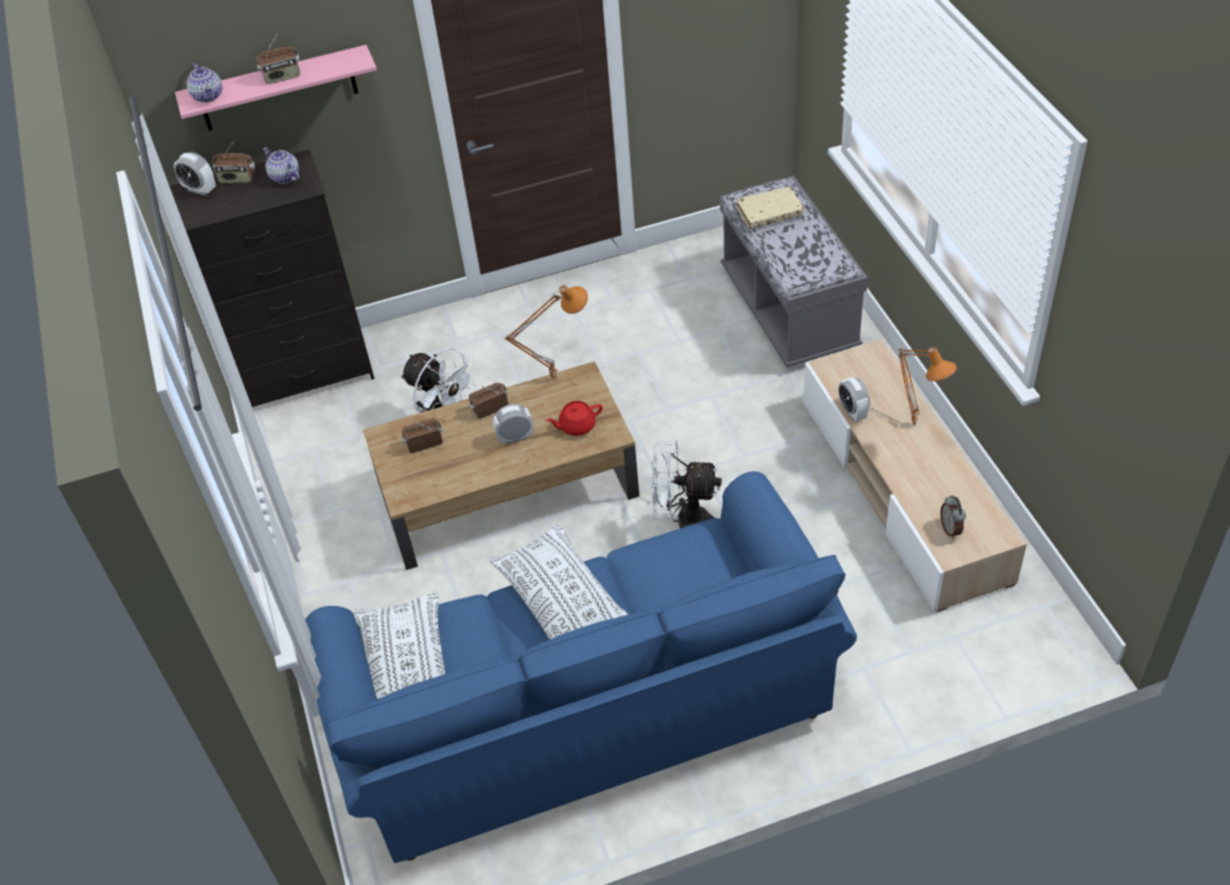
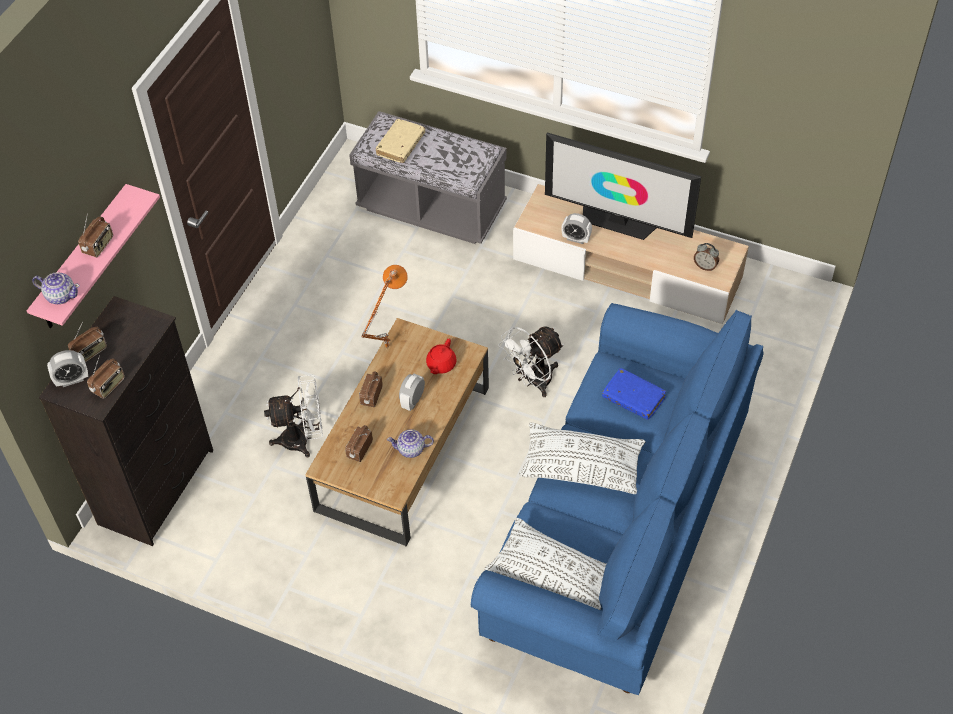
camera: 50 degrees left, 5 degrees up
teapot [263,147,299,184] -> teapot moved to [387,429,434,458]
orange table lamp [898,347,957,426] -> television [545,133,701,240]
none -> radio [87,355,125,399]
none -> blue book [602,368,666,420]

